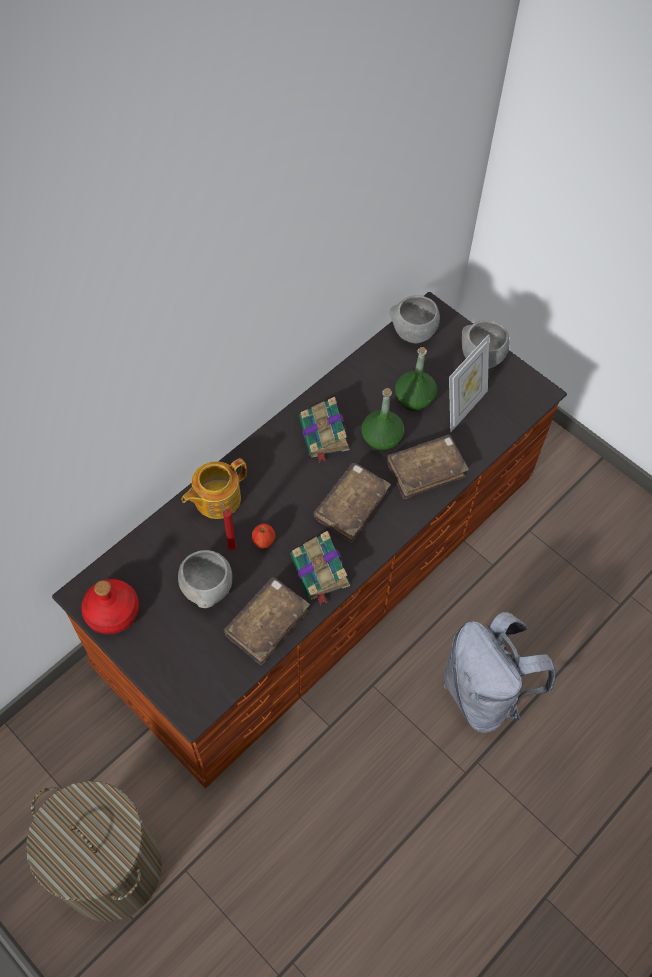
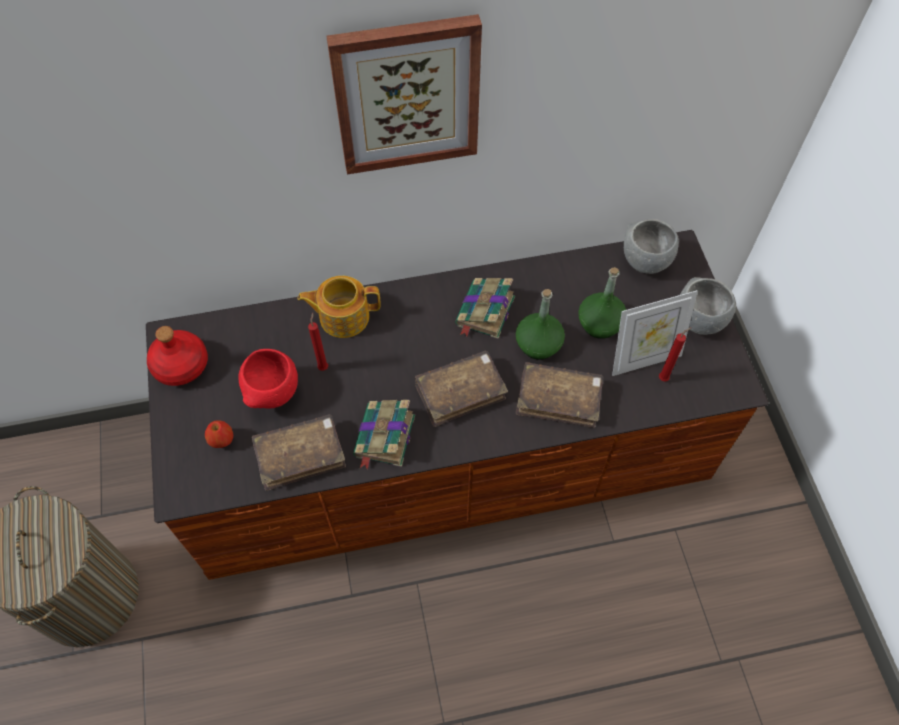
camera: 35 degrees right, 0 degrees up
grey bowl [178,550,232,608] -> red bowl [239,349,298,409]
apple [252,523,276,548] -> apple moved to [205,421,233,448]
grey backpack [443,612,556,733] -> none
none -> picture [326,14,482,175]
none -> red candle [659,327,691,382]

